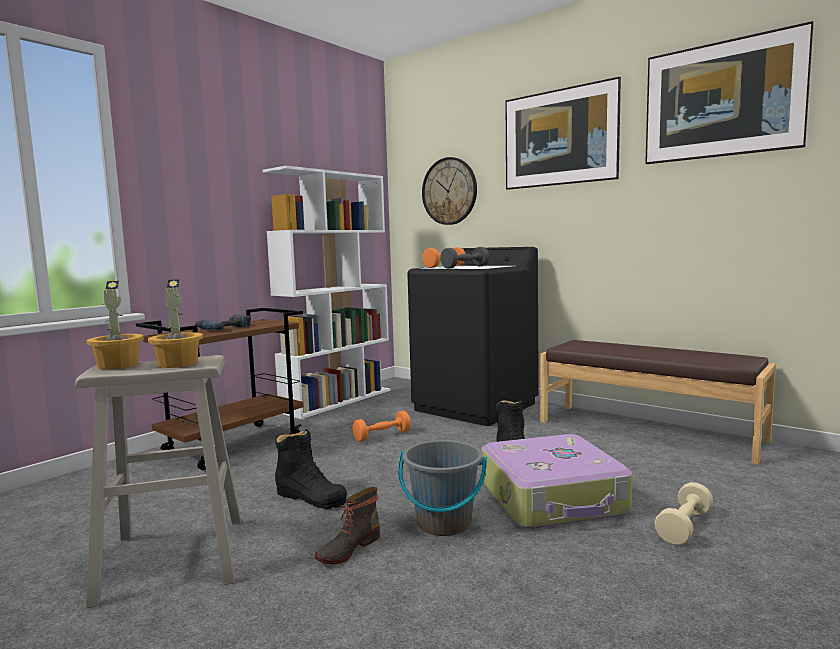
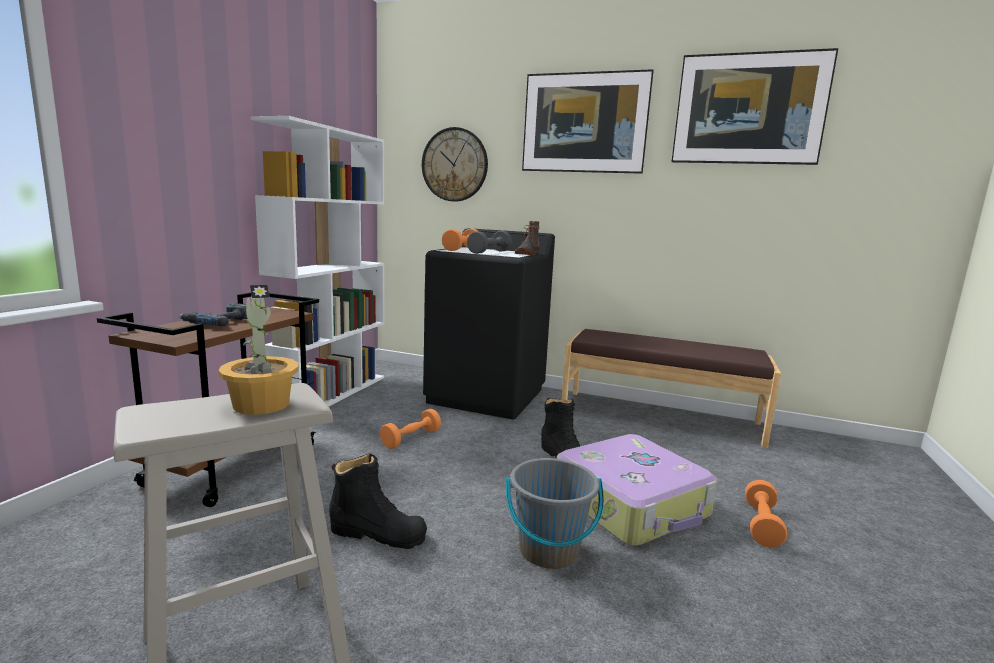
camera: 20 degrees left, 5 degrees up
potted plant [86,281,144,370] -> none
boot [315,487,380,564] -> boot moved to [515,221,539,255]
beige dumbbell [655,482,713,545] -> orange dumbbell [745,480,787,547]

